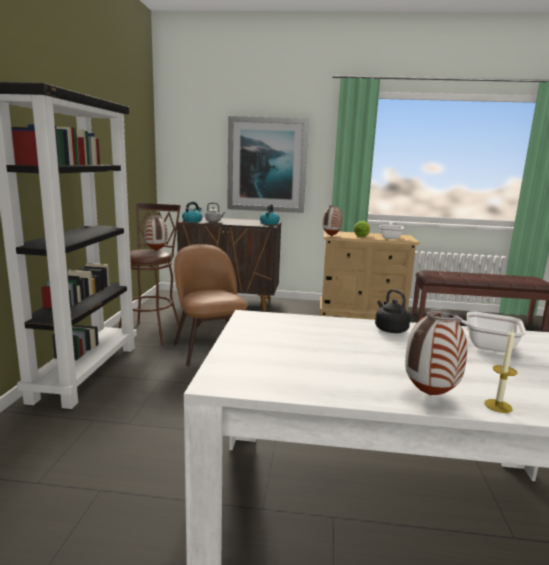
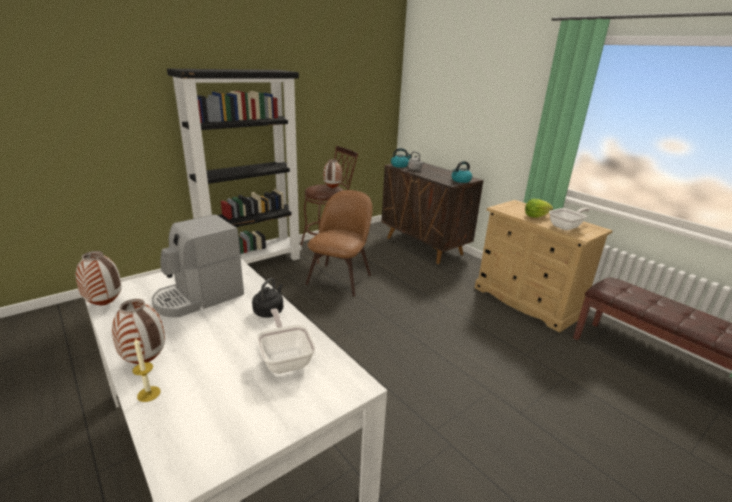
camera: 45 degrees right, 10 degrees up
picture [227,116,309,213] -> none
vase [323,205,342,236] -> vase moved to [76,251,122,305]
none -> coffee machine [152,214,244,317]

